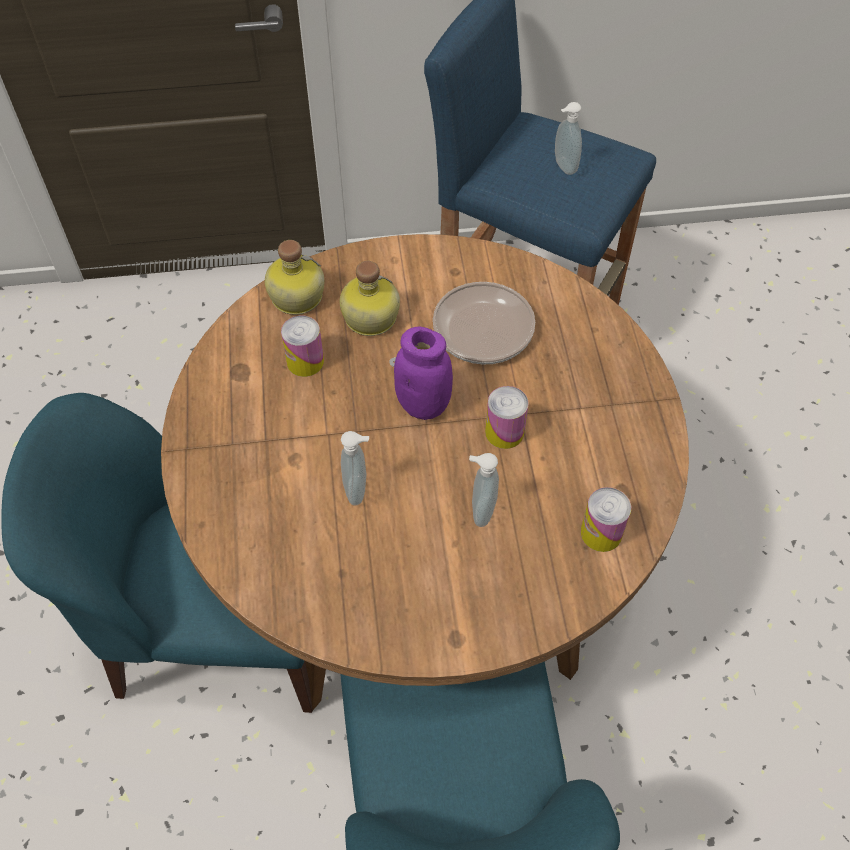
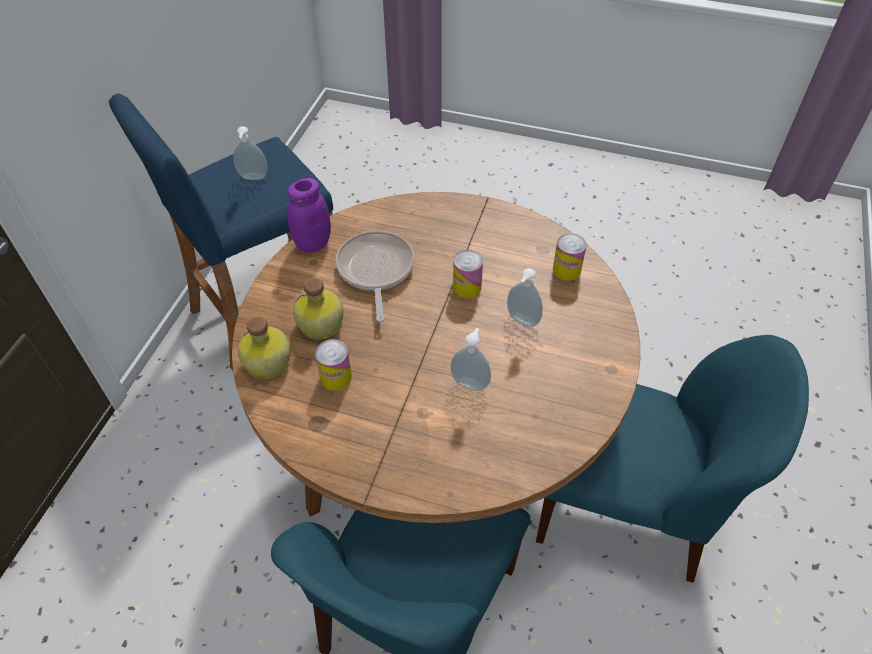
camera: 65 degrees left, 5 degrees down
purple jar [394,327,453,420] -> purple jar moved to [287,178,331,252]

